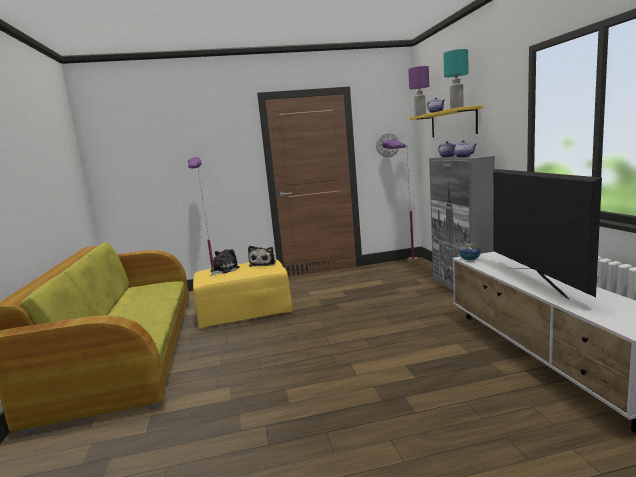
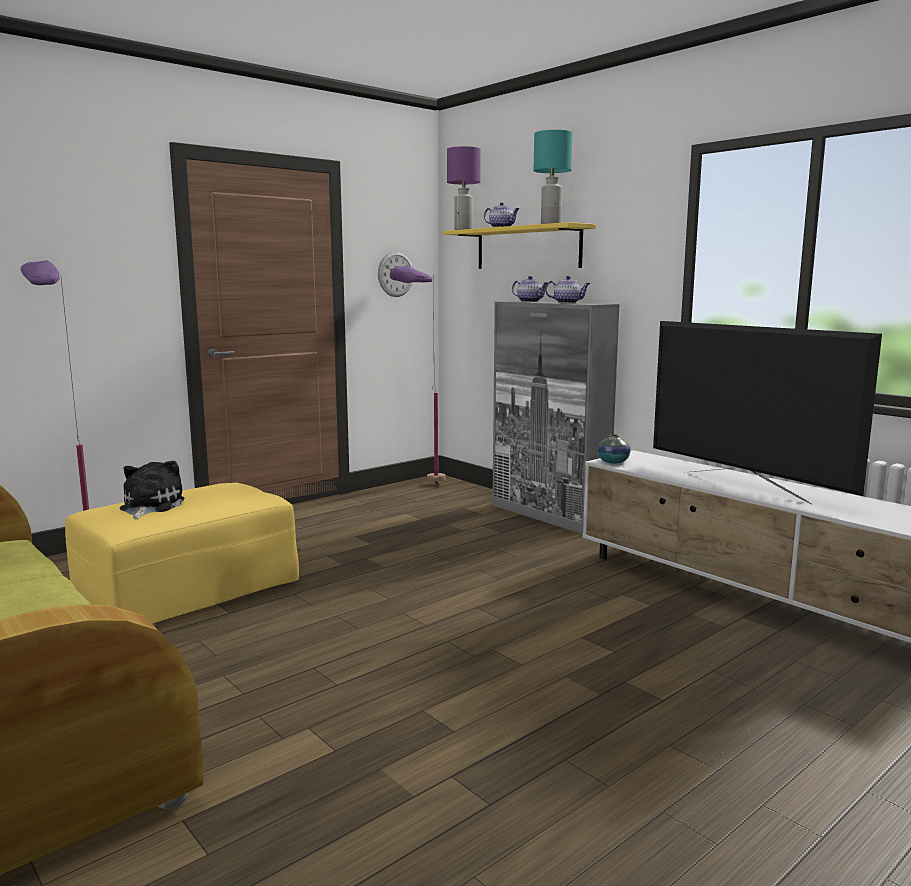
camera: 30 degrees left, 0 degrees up
plush toy [248,246,276,267] -> none

